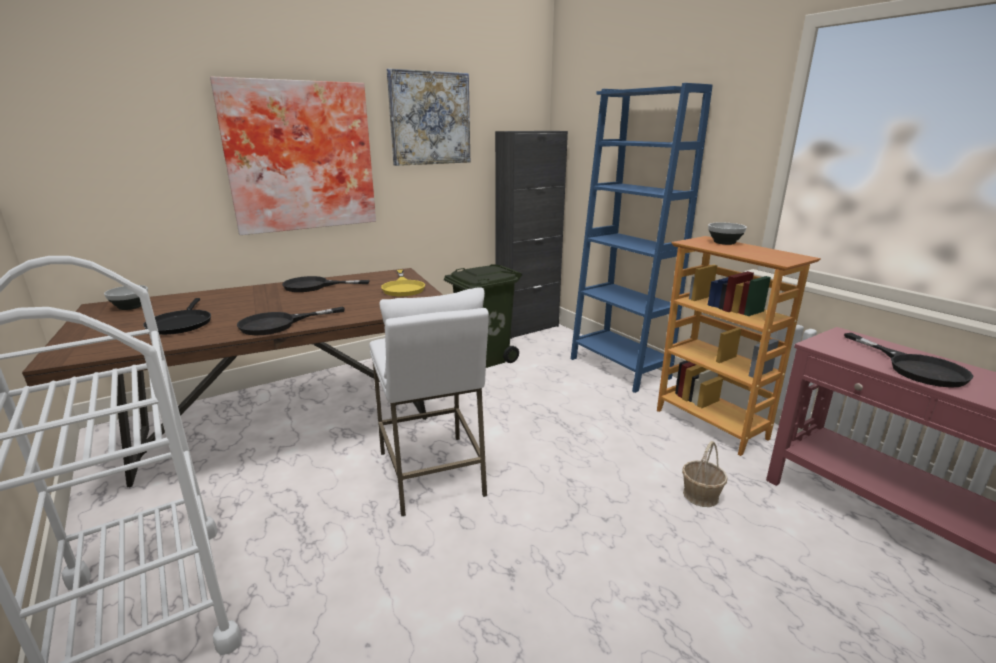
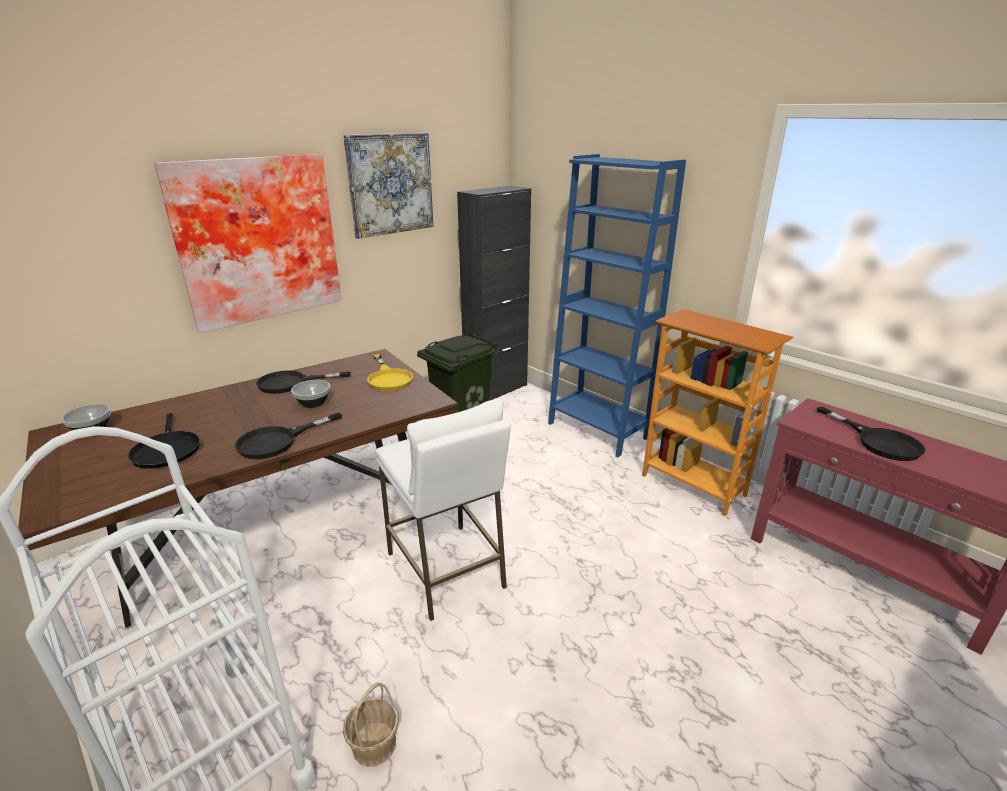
camera: 10 degrees left, 5 degrees up
basket [682,441,727,507] -> basket moved to [343,683,399,767]
bowl [708,222,747,245] -> bowl moved to [291,380,330,408]

